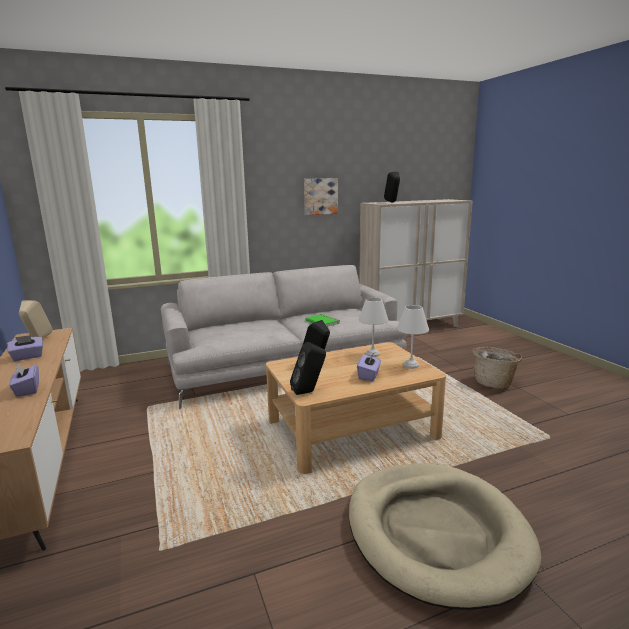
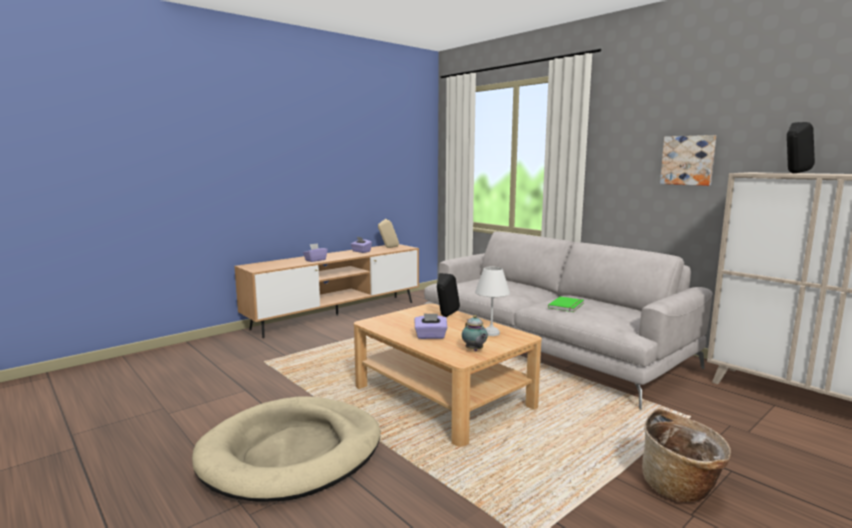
camera: 70 degrees right, 5 degrees down
black speaker [290,342,326,395] -> none
white table lamp [397,305,429,369] -> teapot [462,315,488,351]

